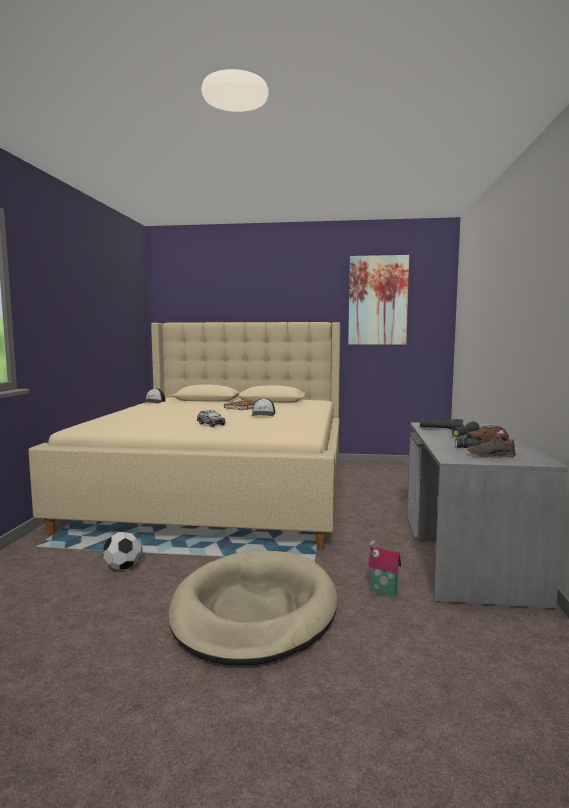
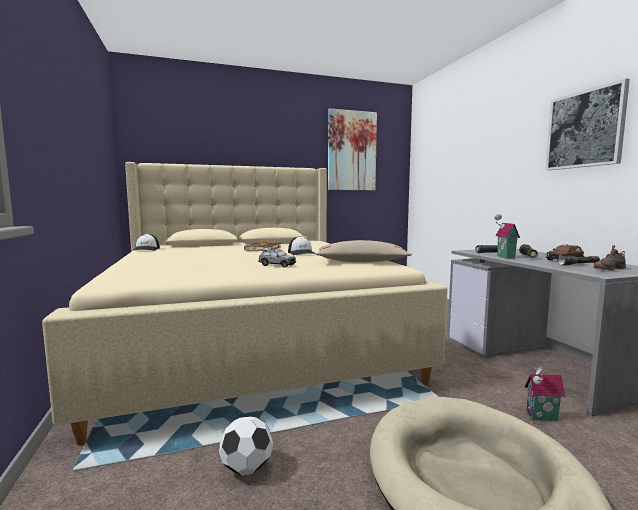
camera: 25 degrees left, 0 degrees up
none -> beige pillow [316,240,412,262]
none -> toy house [494,214,520,259]
none -> picture [545,78,630,170]

